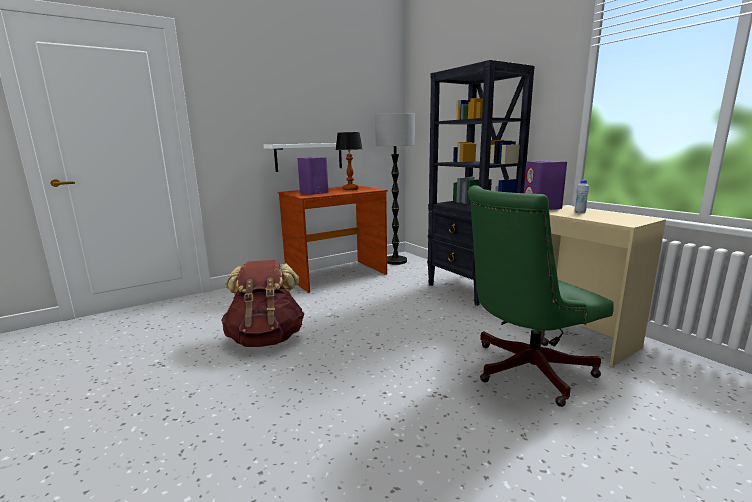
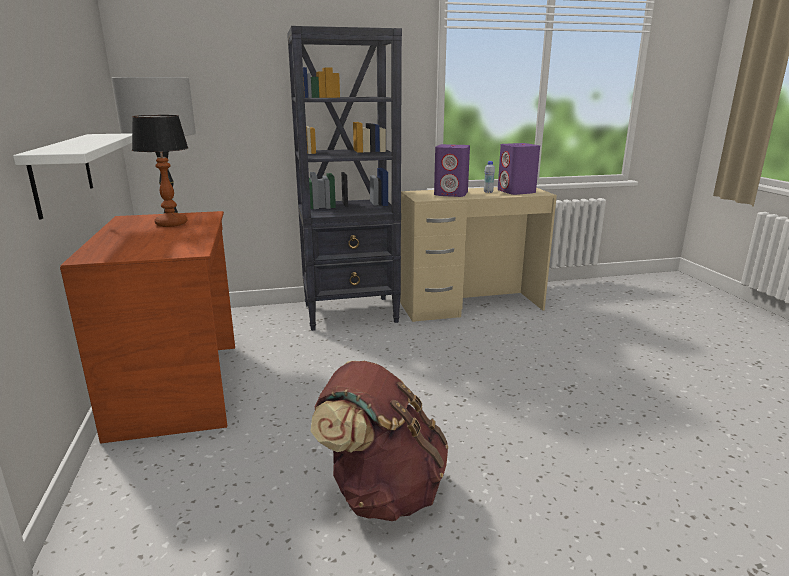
camera: 70 degrees left, 5 degrees up
purple speaker [298,157,328,195] -> purple speaker moved to [498,143,540,195]
green office chair [468,185,614,407] -> none

